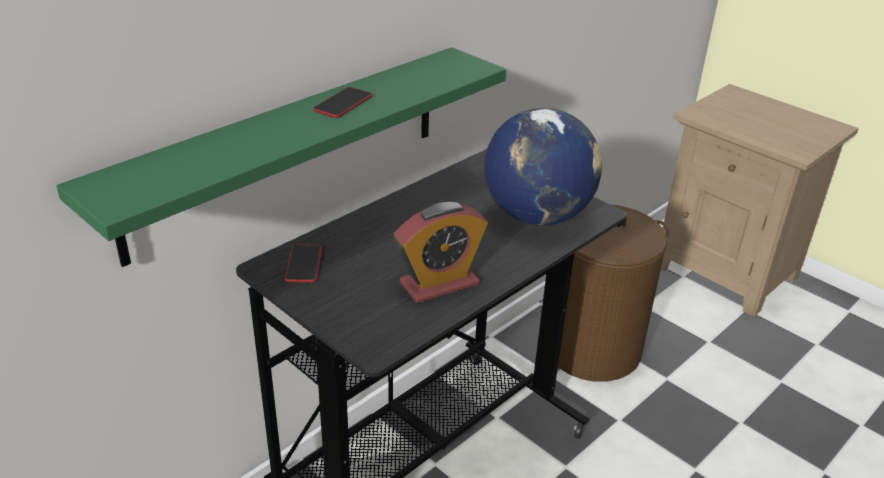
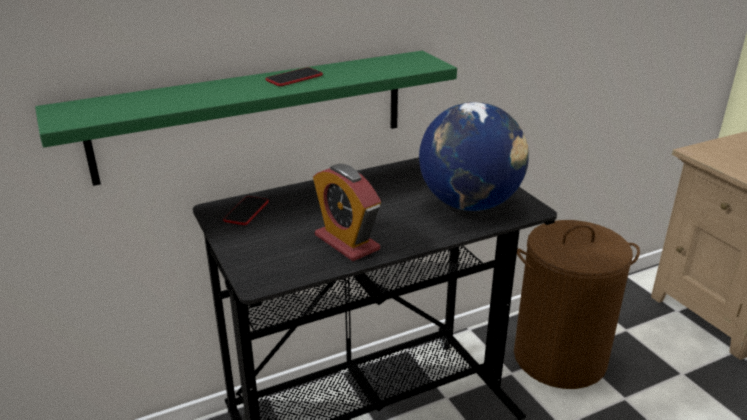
camera: 20 degrees right, 5 degrees down
alarm clock [394,202,488,303] -> alarm clock turned 60 degrees clockwise [313,164,381,261]

